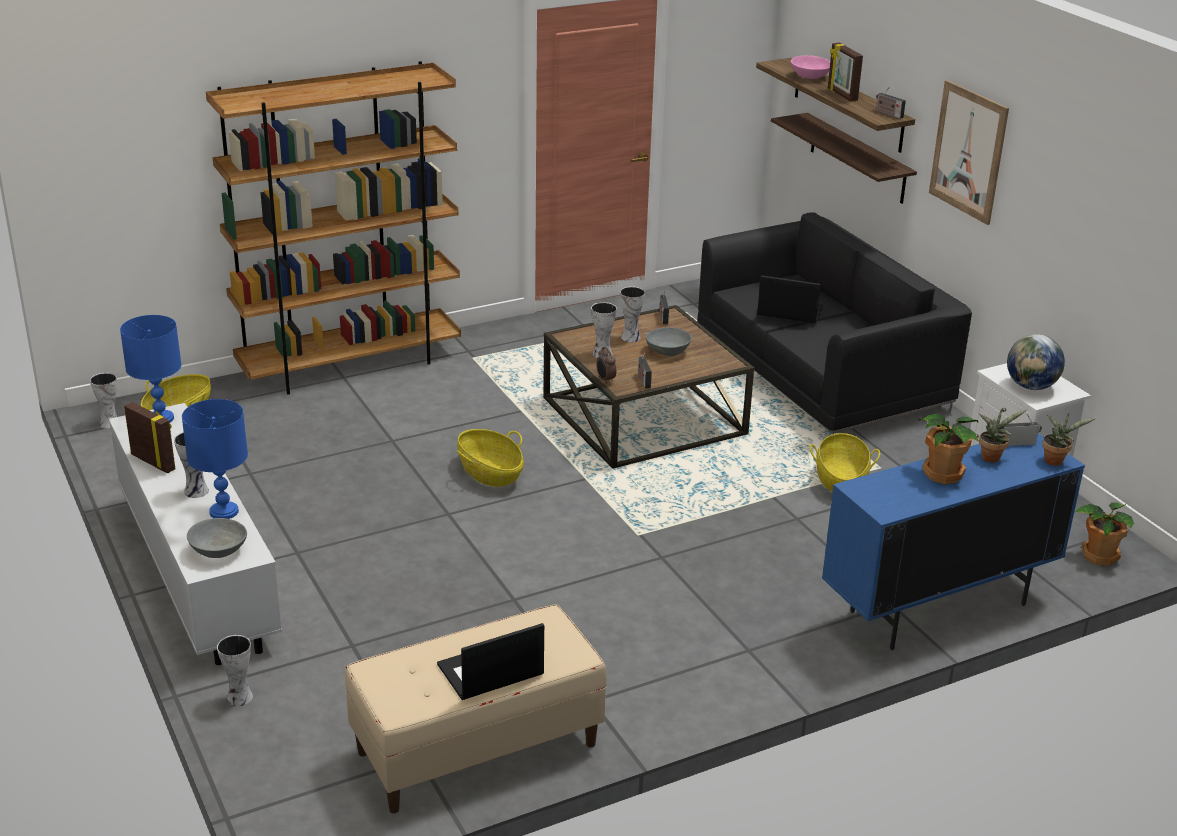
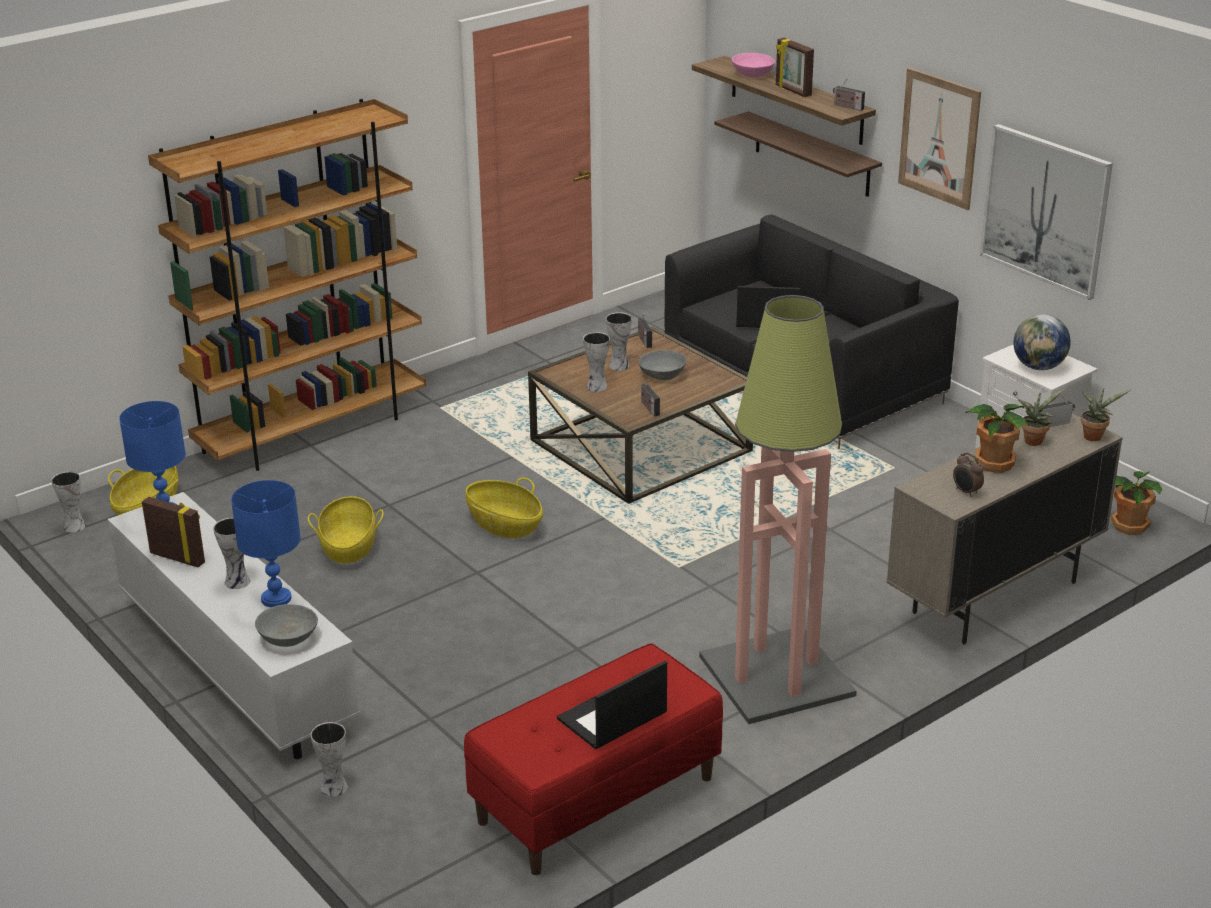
camera: 10 degrees left, 0 degrees up
beige bench [345,604,607,813] -> red bench [464,644,723,875]
alarm clock [596,347,616,384] -> alarm clock moved to [953,452,984,497]
basket [809,433,880,492] -> basket moved to [308,496,384,564]
blue cabinet [822,433,1085,650] -> beige cabinet [887,414,1123,644]
none -> floor lamp [699,295,857,724]
none -> picture [980,124,1113,300]

